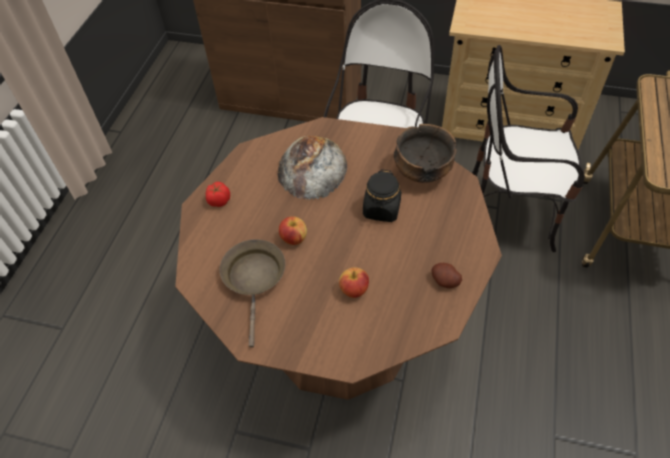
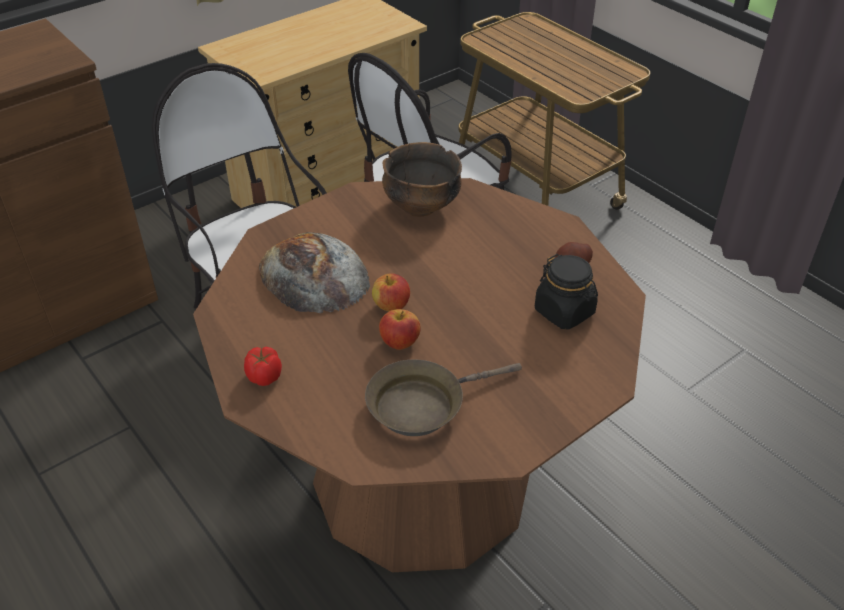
camera: 55 degrees left, 10 degrees down
brown frying pan [219,239,285,348] -> brown frying pan turned 60 degrees counterclockwise [365,359,522,436]
apple [339,267,369,298] -> apple moved to [372,273,410,311]
black jar [363,169,401,222] -> black jar moved to [535,254,598,330]

